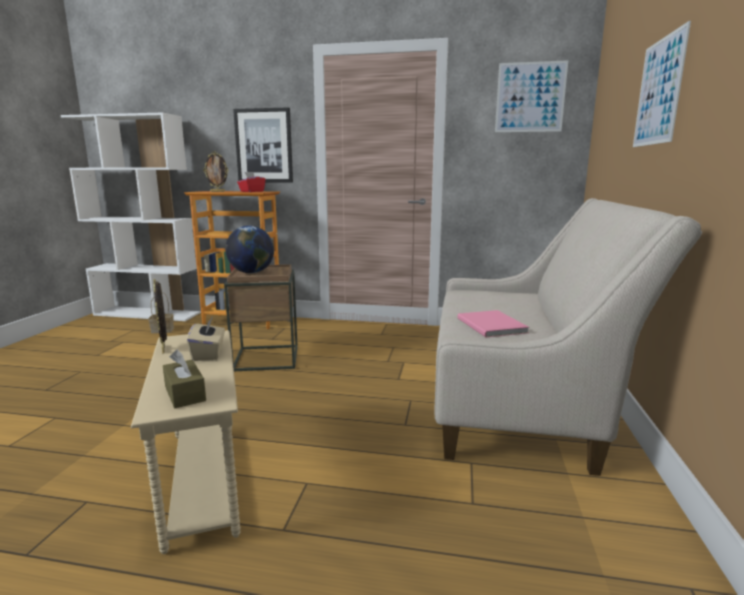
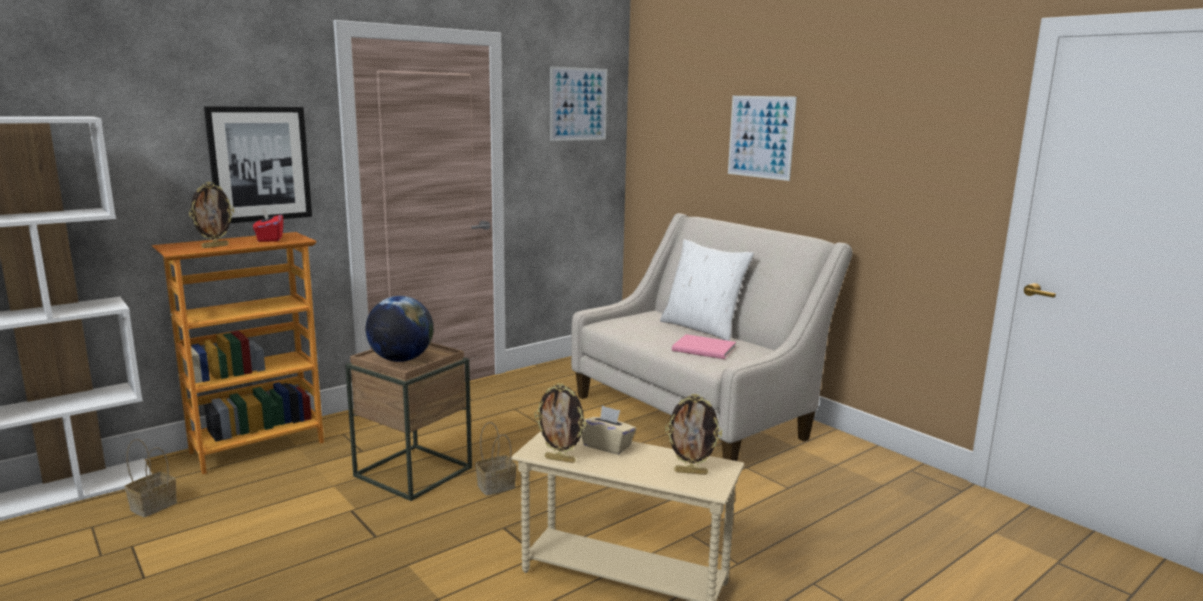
camera: 50 degrees left, 0 degrees up
brown tissue box [163,350,206,408] -> picture frame [665,394,722,475]
none -> basket [475,422,517,496]
none -> white pillow [660,239,754,341]

